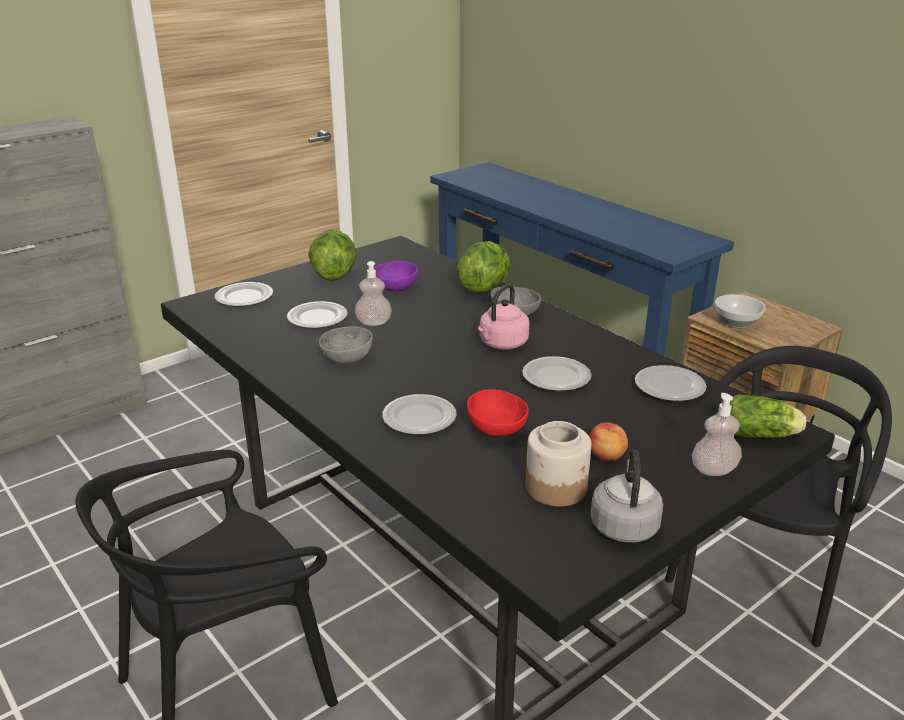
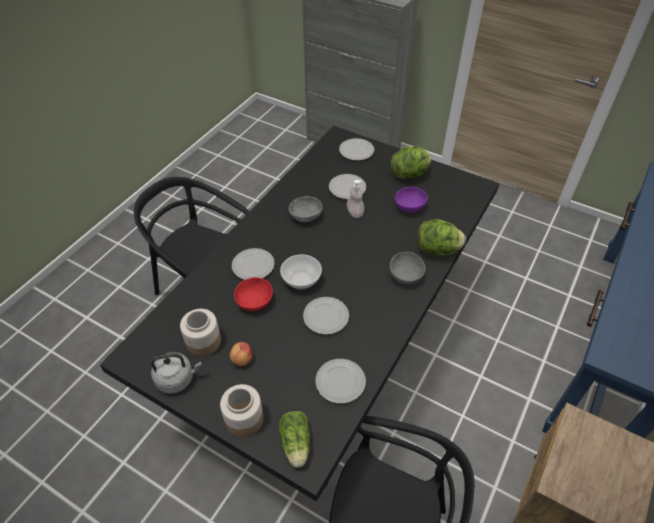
camera: 70 degrees right, 20 degrees up
pink kettle [478,284,529,350] -> none
soap dispenser [692,393,742,476] -> jar [220,384,264,437]
bowl [715,294,766,329] -> bowl moved to [280,254,322,290]

